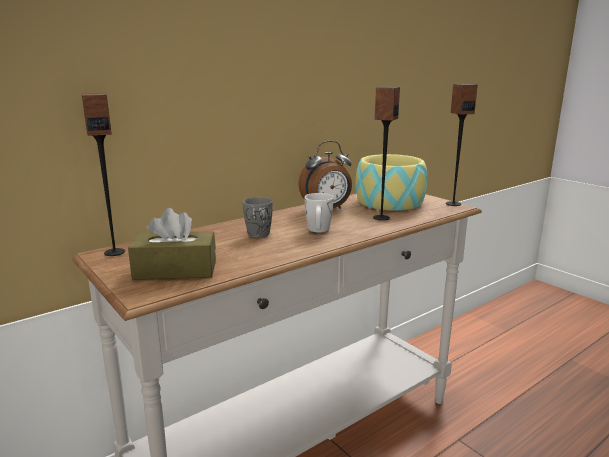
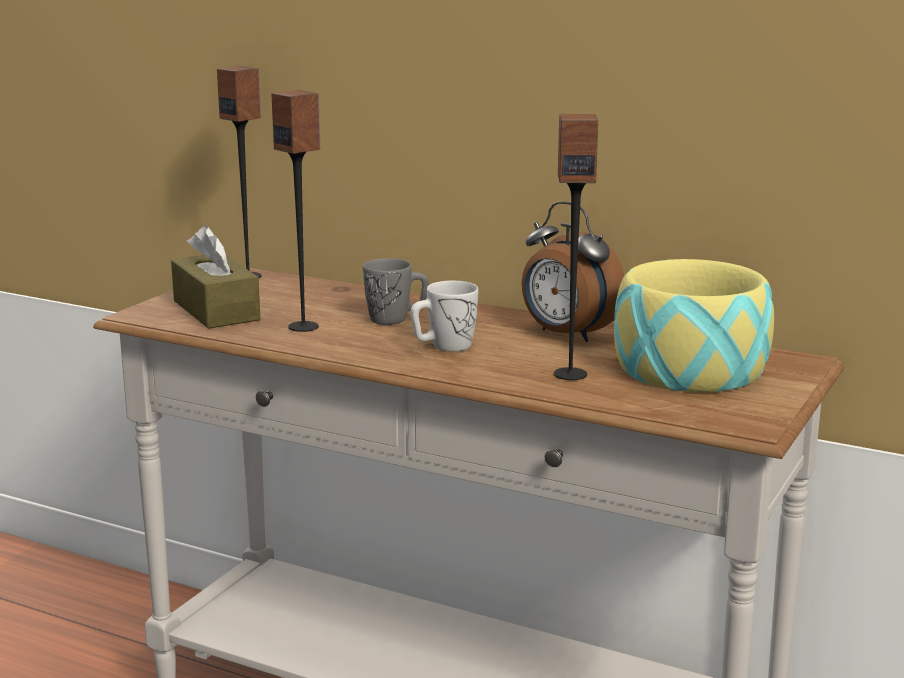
camera: 65 degrees right, 0 degrees up
speaker [446,84,478,206] -> speaker moved to [272,90,321,332]

